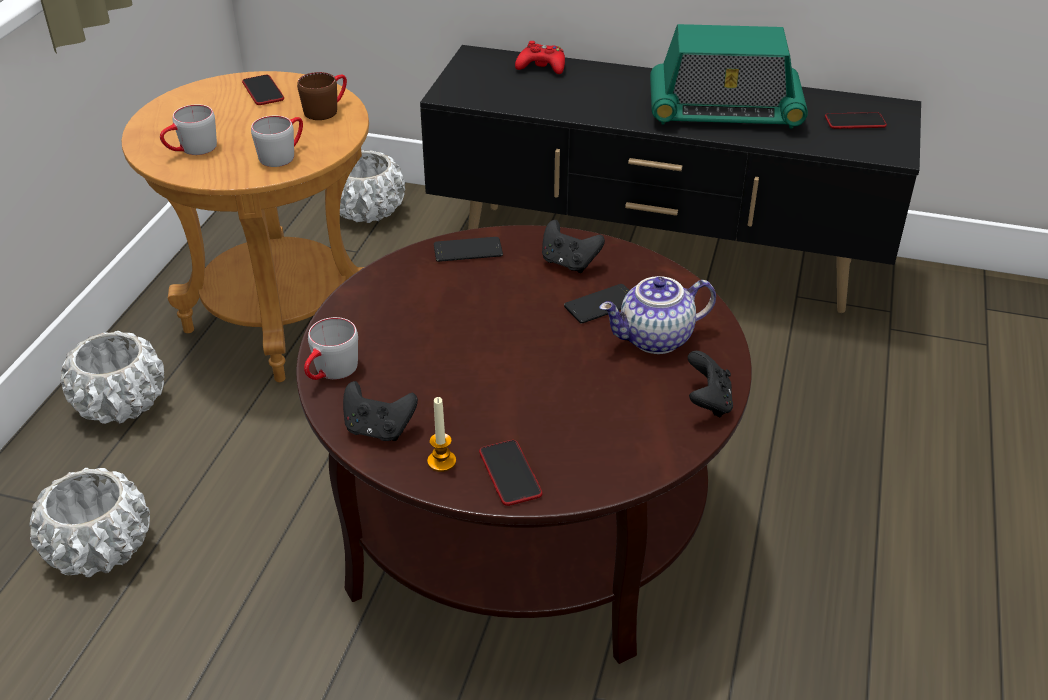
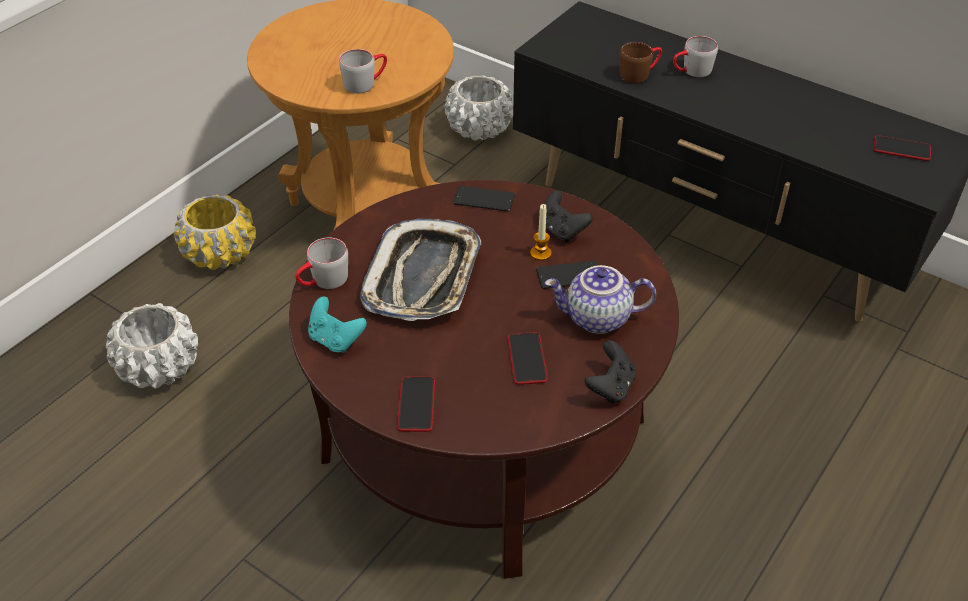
camera: 20 degrees right, 5 degrees up
white planter [61,331,164,424] -> yellow planter [174,194,256,270]
grey mug [160,104,217,155] -> grey mug moved to [673,36,718,77]
phone [242,75,284,105] -> phone moved to [508,332,548,385]
brown mug [297,72,347,120] -> brown mug moved to [620,42,662,84]
black game controller [343,381,418,441] -> turquoise game controller [308,297,367,353]
candle [427,397,456,472] -> candle moved to [530,204,552,260]
red game controller [515,41,565,74] -> none
radio [650,24,808,129] -> none
none -> tray [360,219,481,321]

